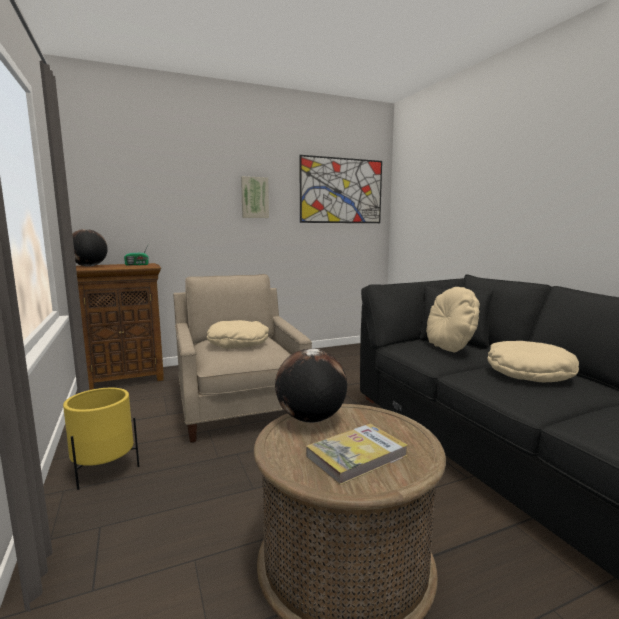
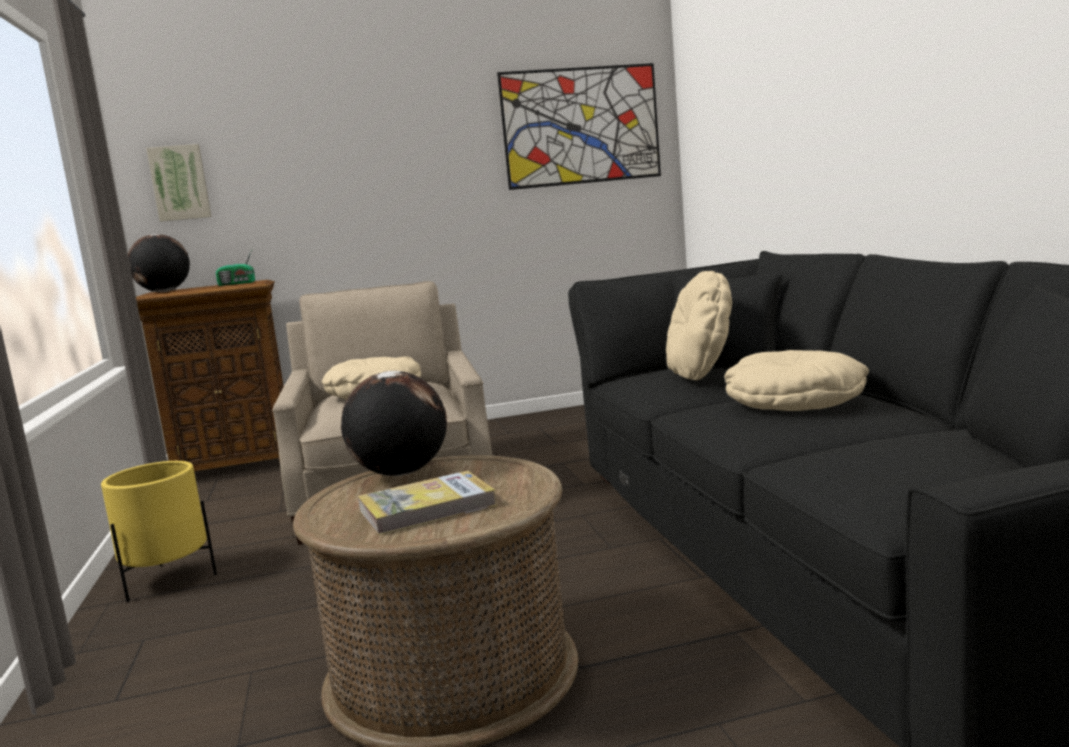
camera: 10 degrees right, 0 degrees up
picture [241,176,269,218] -> picture moved to [146,144,211,222]

